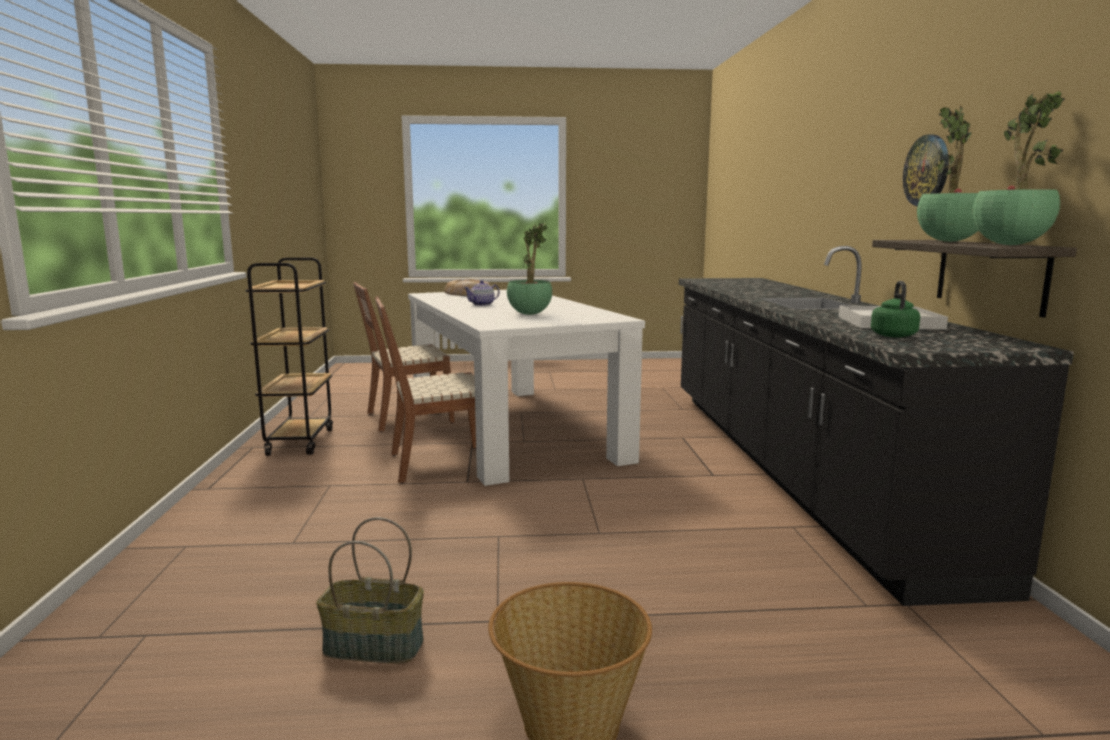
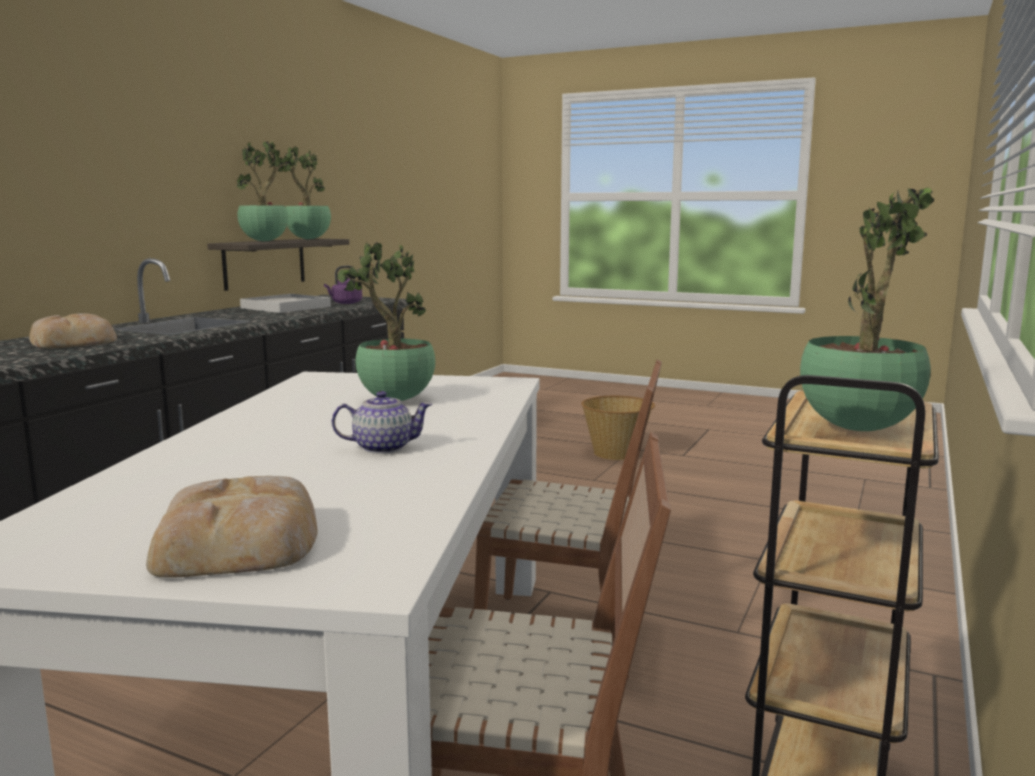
camera: 150 degrees left, 0 degrees up
basket [316,517,424,664] -> none
green kettle [871,281,920,337] -> purple kettle [324,265,362,304]
wall clock [903,134,949,206] -> none
none -> bread [29,313,117,349]
none -> potted plant [800,188,934,431]

